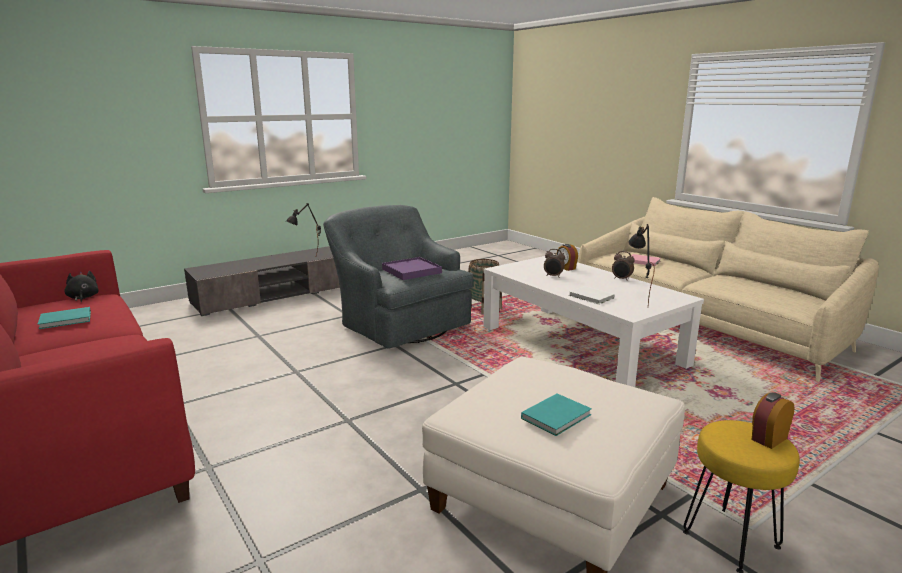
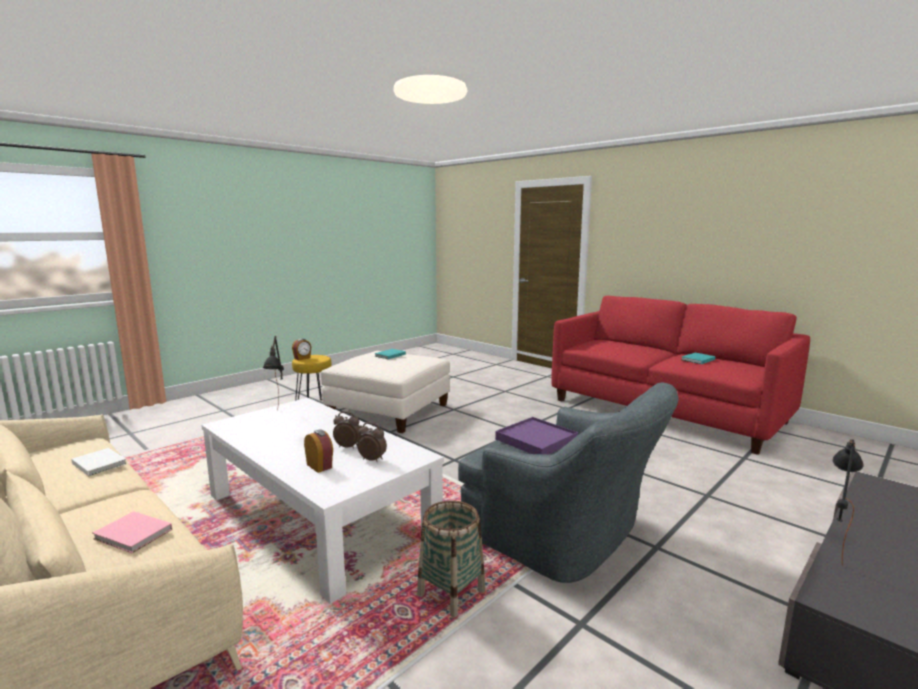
camera: 170 degrees right, 5 degrees down
black plush toy [64,271,99,303] -> none
white book [569,286,615,304] -> white book moved to [71,448,127,476]
alarm clock [612,251,635,281] -> alarm clock moved to [357,422,387,462]

